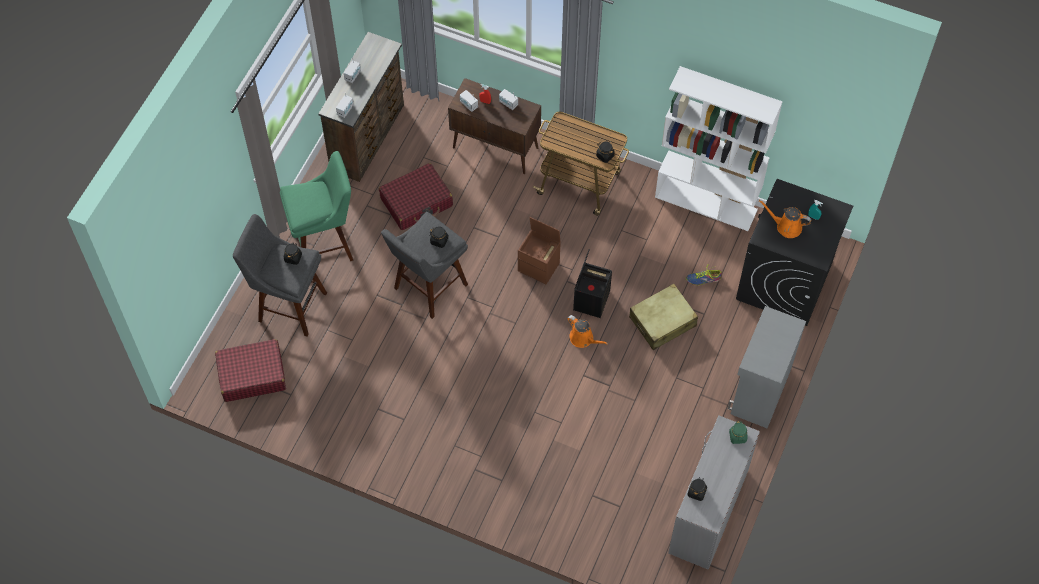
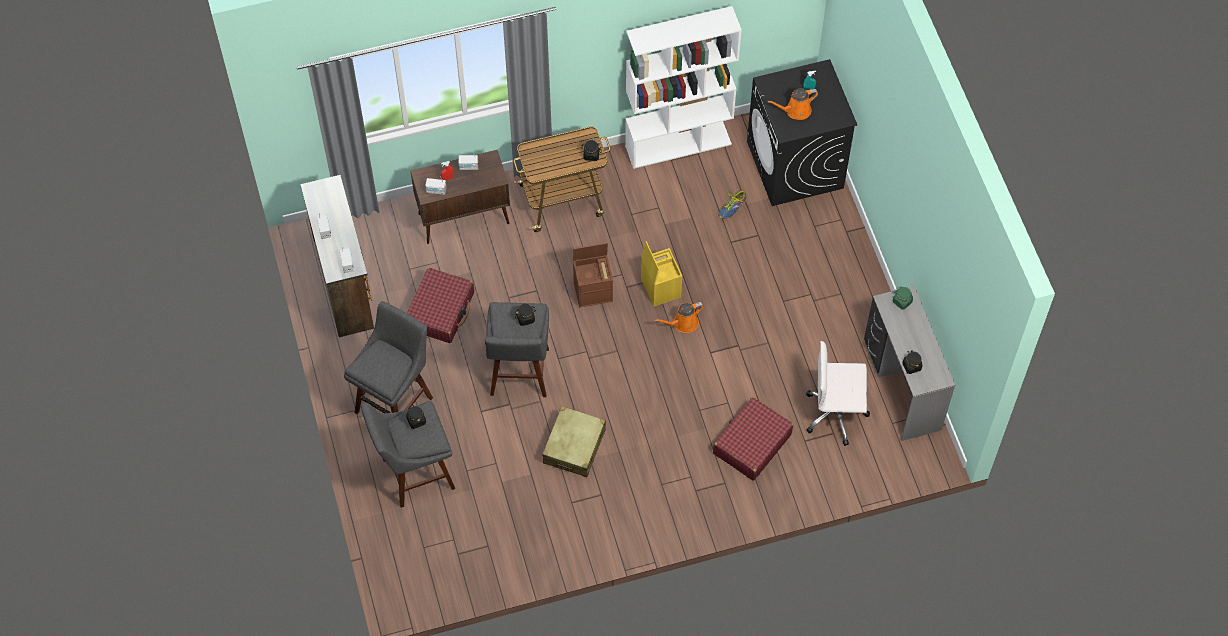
camera: 40 degrees left, 0 degrees up
red suitcase [215,339,286,402] -> red suitcase moved to [713,397,793,481]
green stool [280,151,353,261] -> grey stool [344,301,433,414]
orange watering can [567,315,608,348] -> orange watering can turned 150 degrees clockwise [655,302,704,333]
black storage box [573,249,612,318] -> yellow storage box [641,241,682,306]
beige suitcase [629,284,698,350] -> beige suitcase moved to [543,406,606,477]
grey cabinet [728,306,806,428] -> none
none -> white office chair [806,341,870,446]

